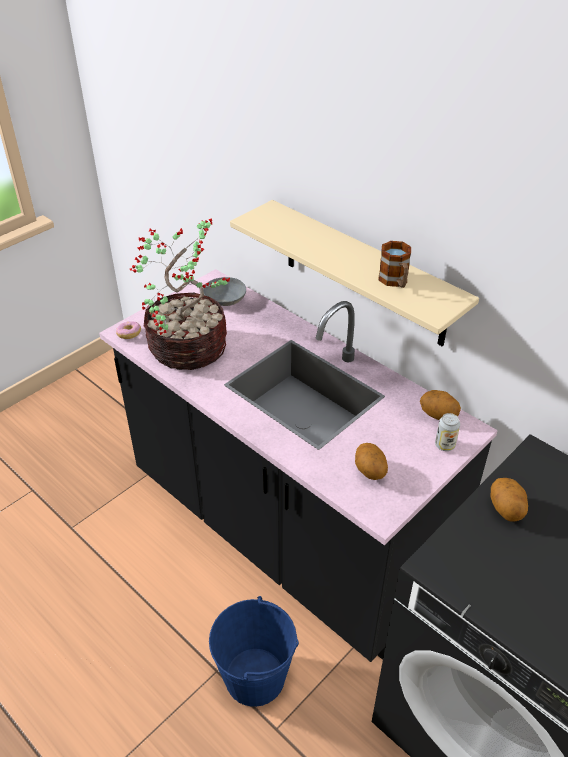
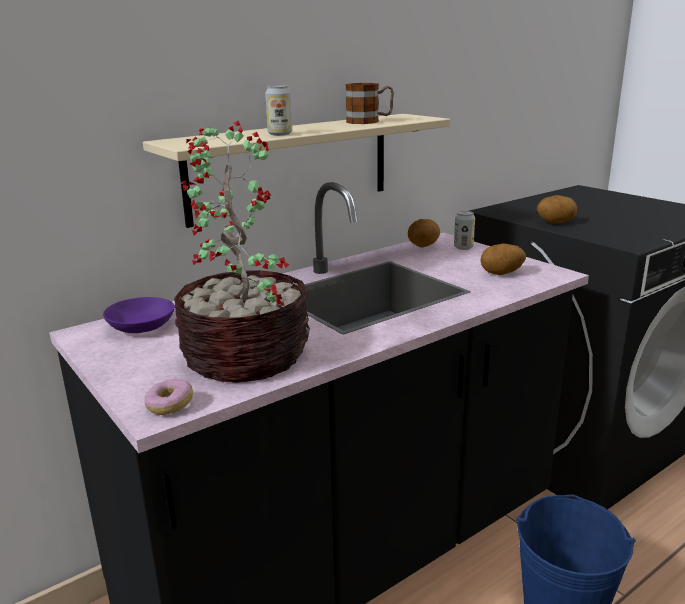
camera: 80 degrees left, 20 degrees down
grey bowl [203,277,246,306] -> purple bowl [103,297,175,333]
none -> can [265,85,292,136]

